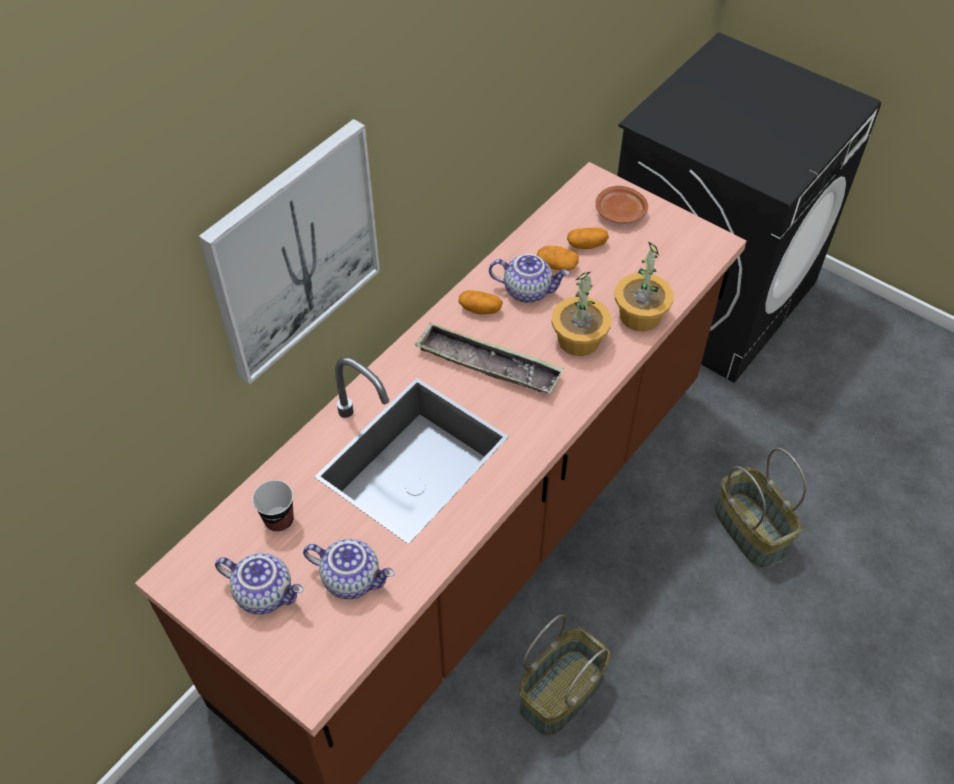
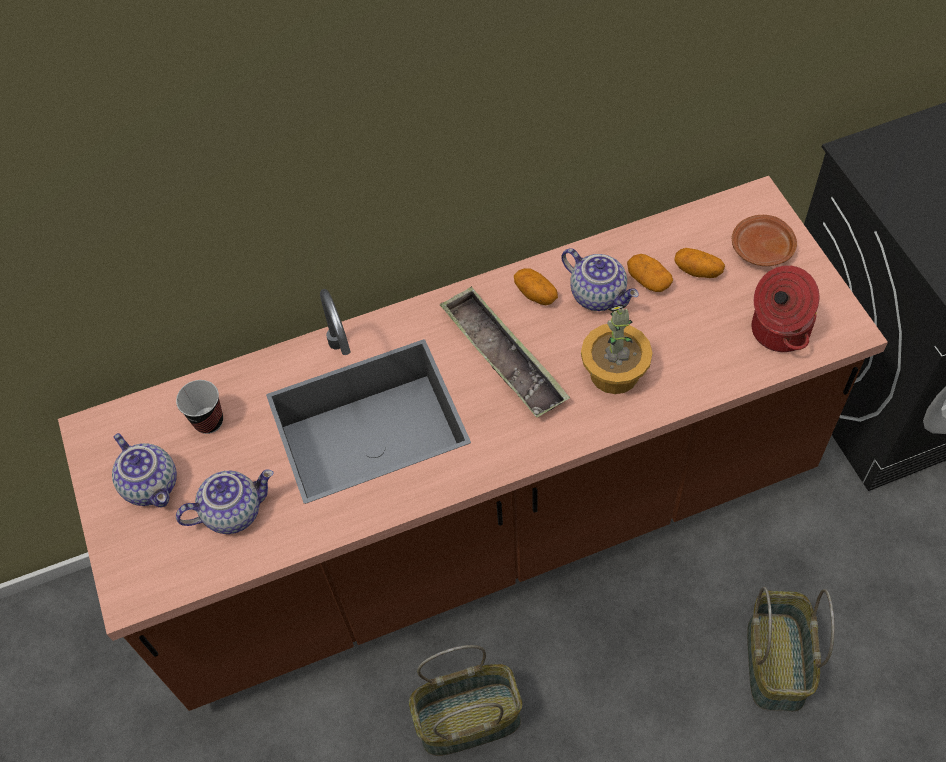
camera: 35 degrees right, 5 degrees up
picture [198,119,380,385] -> none
teapot [303,539,394,599] -> teapot turned 75 degrees counterclockwise [176,469,274,534]
potted plant [615,241,674,331] -> none
none -> cooking pot [752,265,819,352]

